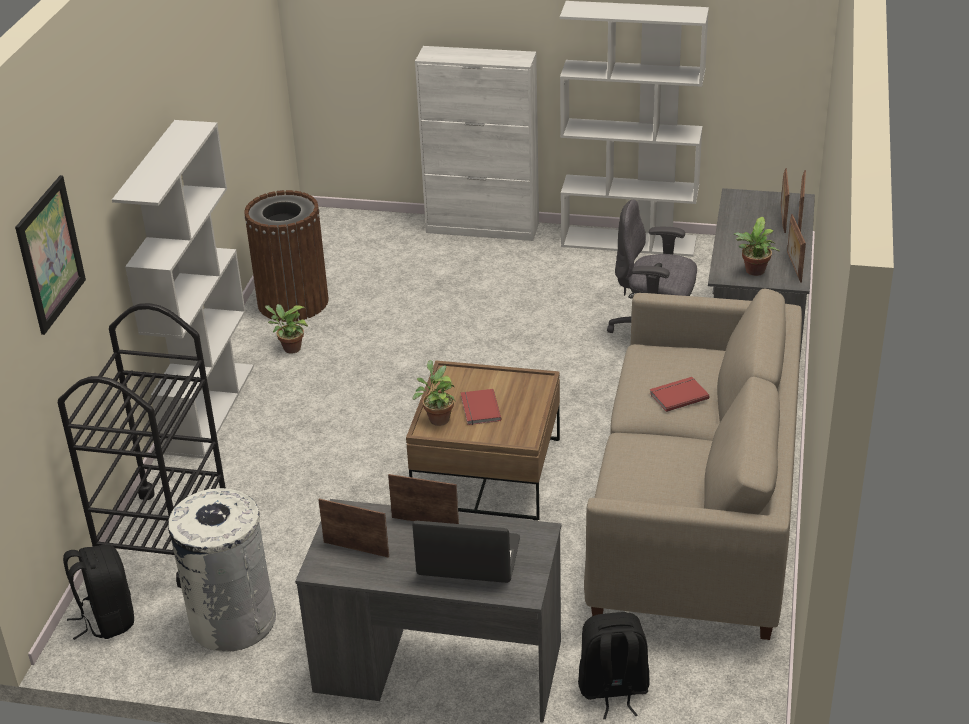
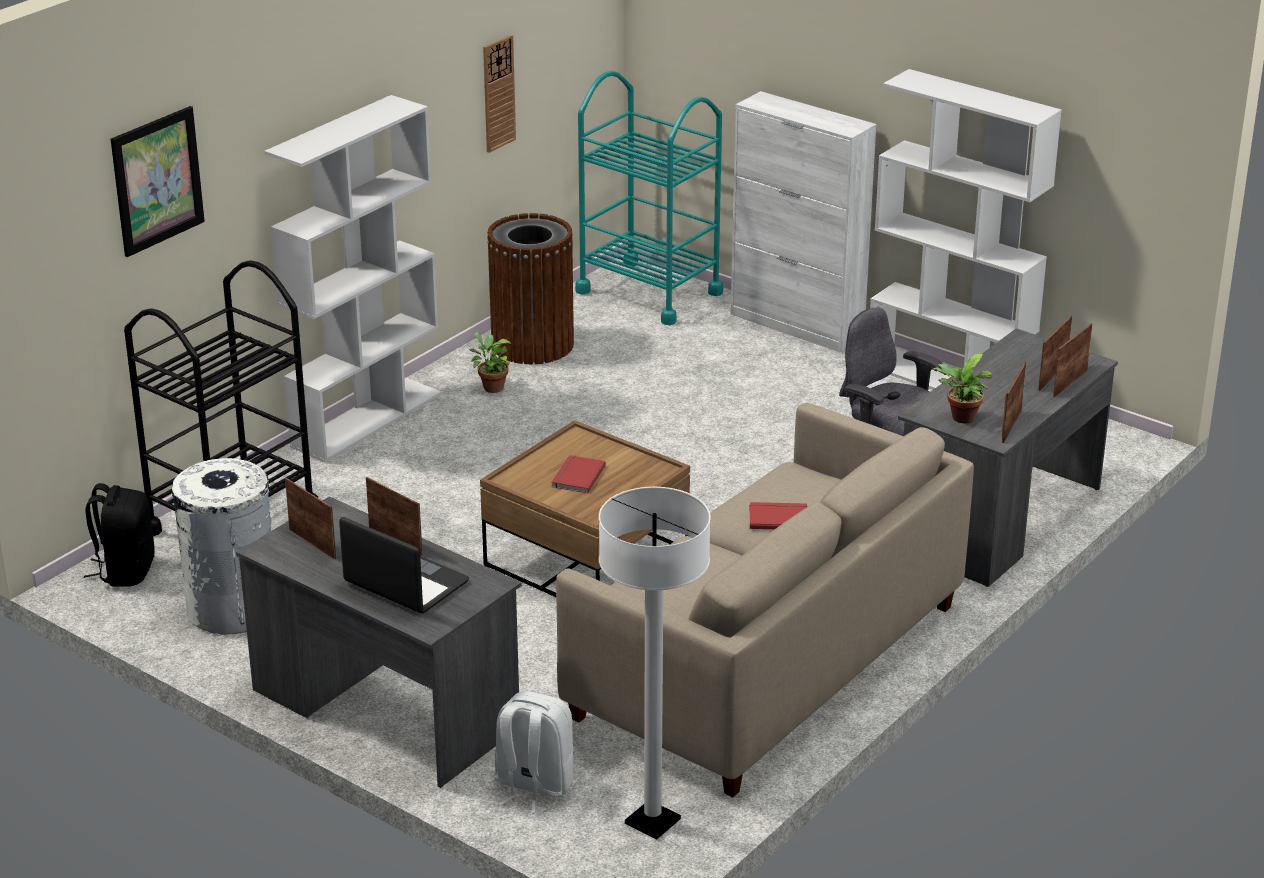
camera: 25 degrees right, 5 degrees down
potted plant [412,360,456,426] -> none
black backpack [578,612,649,719] -> white backpack [494,691,574,813]
none -> wall clock [483,35,516,153]
none -> turquoise cart [575,71,723,325]
none -> white floor lamp [599,487,711,840]

